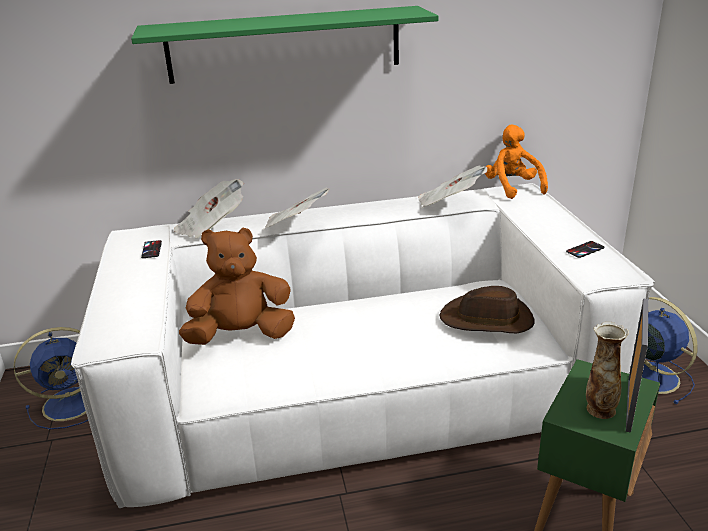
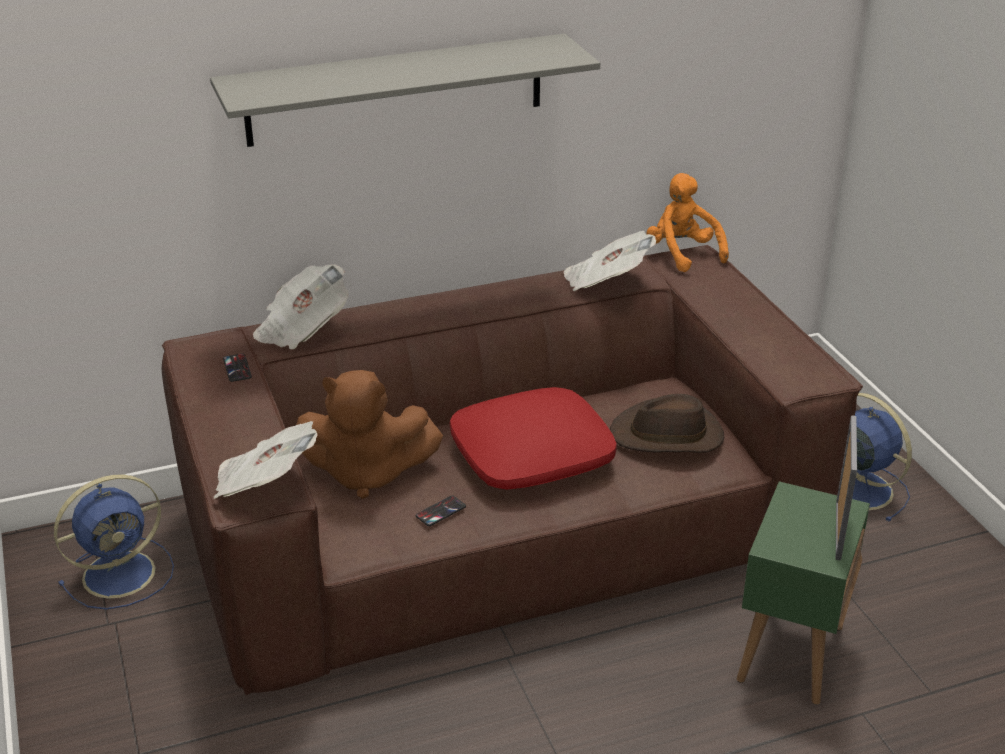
camera: 10 degrees left, 5 degrees up
white sofa [71,183,655,508] -> brown sofa [162,245,863,695]
green shelf [131,6,438,84] -> grey shelf [210,34,600,147]
brown plush toy [179,227,295,345] -> brown plush toy turned 150 degrees counterclockwise [296,370,443,499]
newspaper [264,187,329,229] -> newspaper moved to [214,421,318,499]
phone [566,241,605,258] -> phone moved to [416,496,466,526]
vase [586,322,629,419] -> none
none -> red pillow [450,387,617,490]

